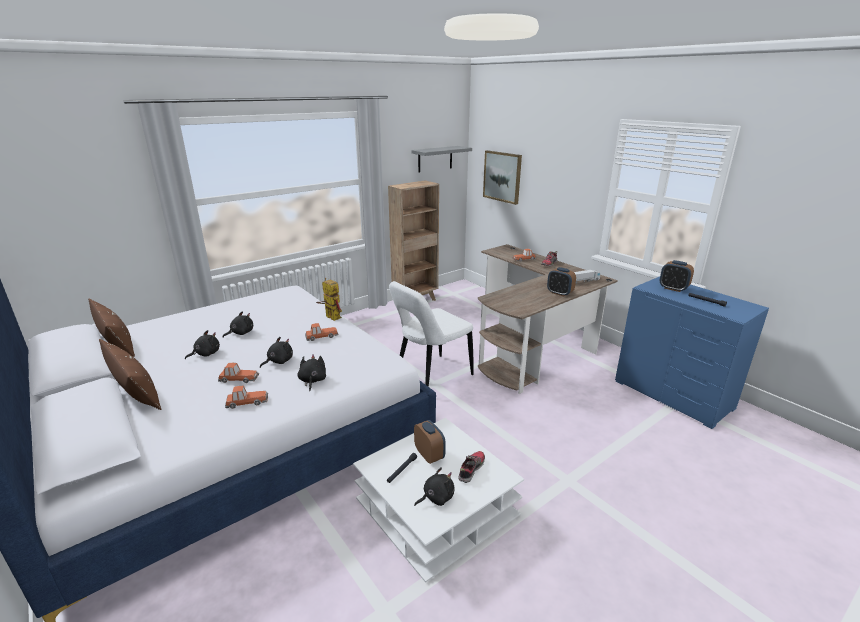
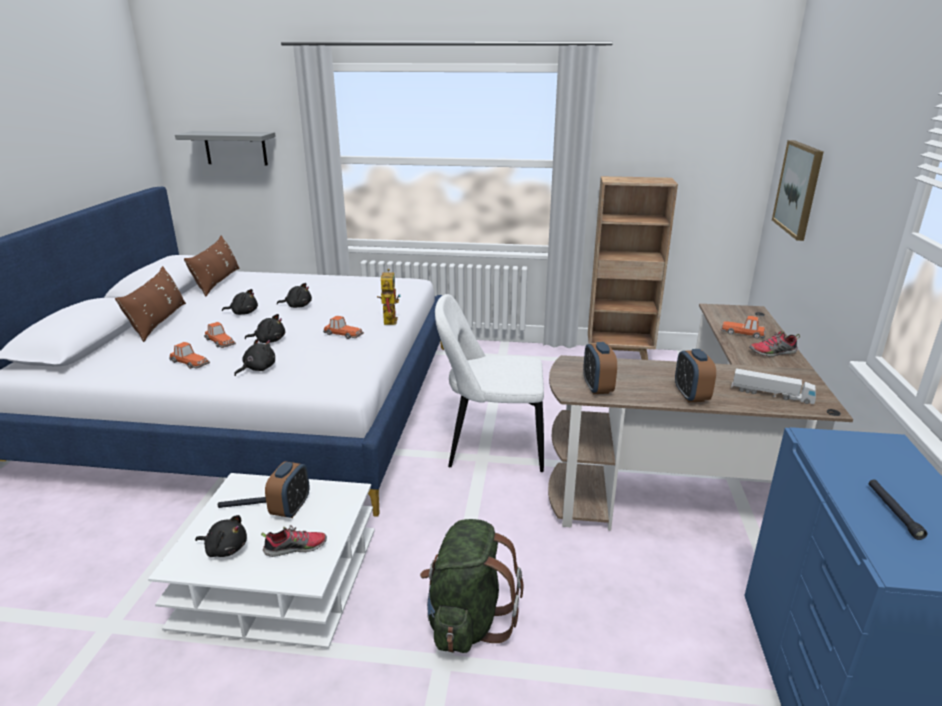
camera: 45 degrees right, 0 degrees up
grey shelf [412,146,472,172] -> grey shelf moved to [175,131,276,165]
alarm clock [660,260,694,292] -> alarm clock moved to [583,342,617,394]
none -> green backpack [420,519,524,653]

